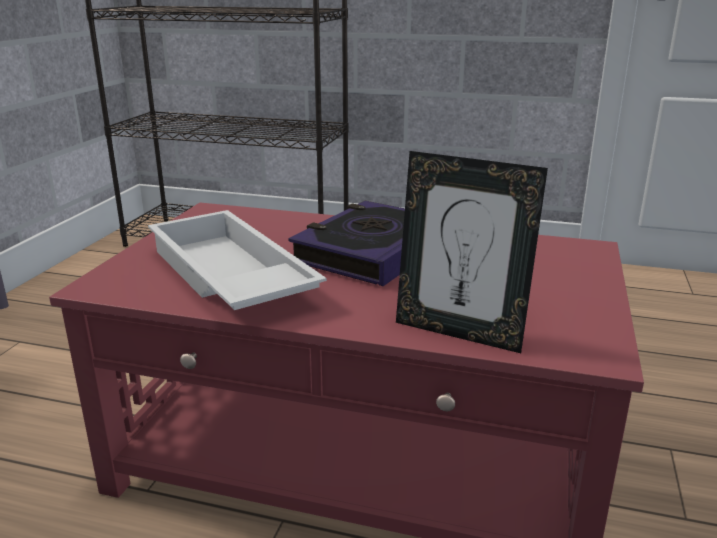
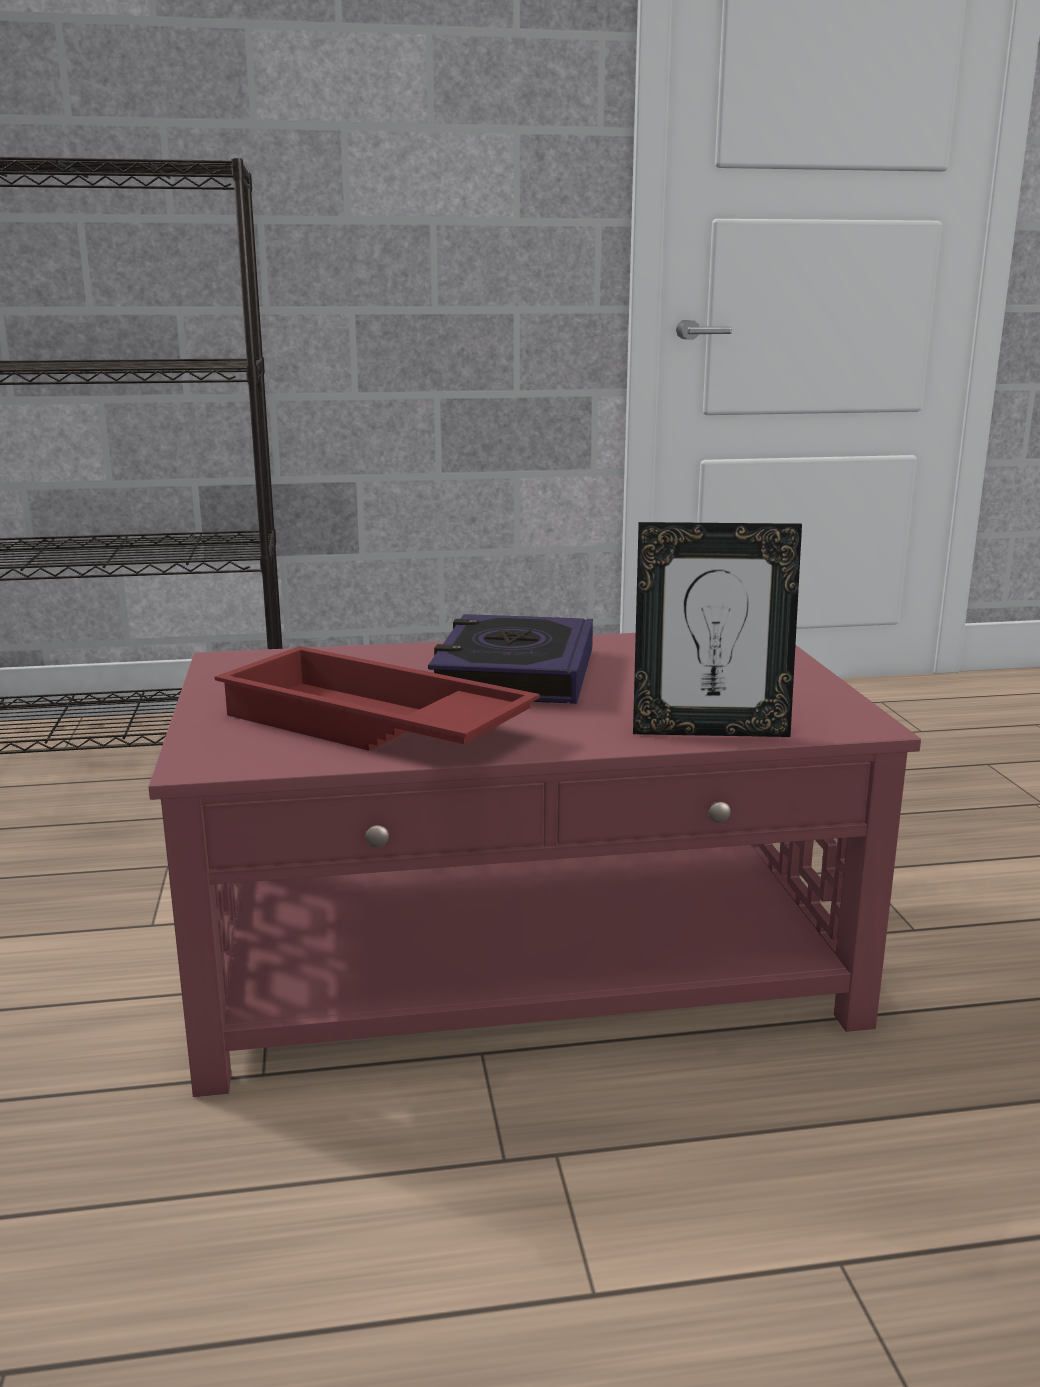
camera: 25 degrees left, 5 degrees down
white tray [148,210,327,310] -> red tray [215,646,540,751]

